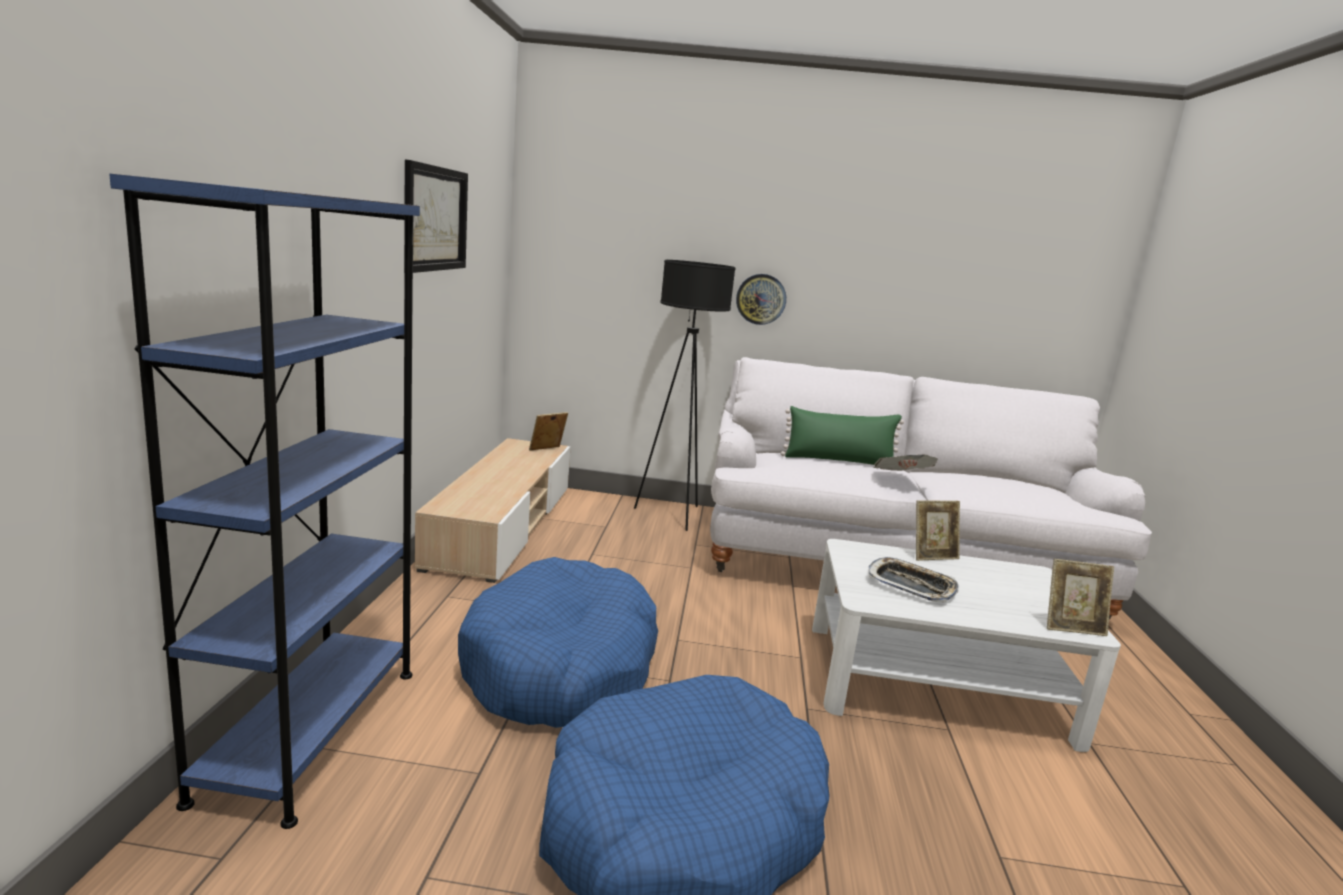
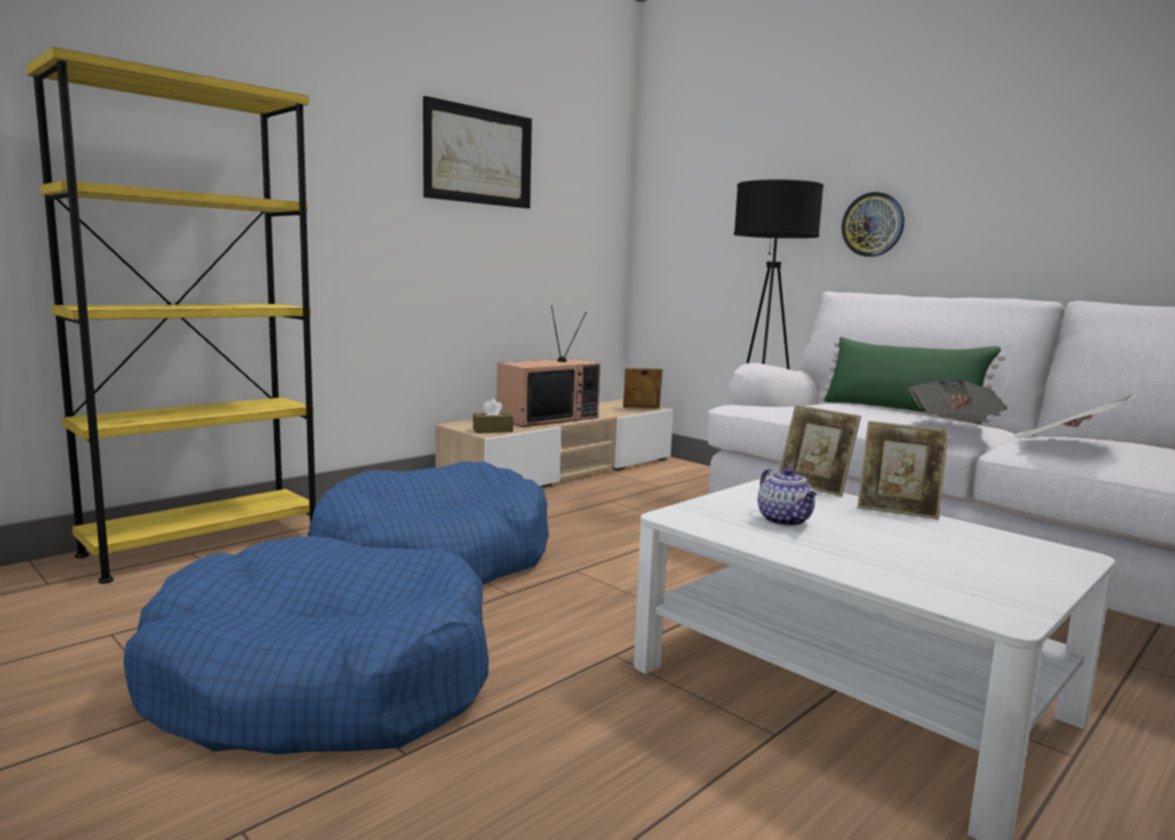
camera: 40 degrees right, 5 degrees down
blue bookcase [109,173,420,829] -> yellow bookcase [26,47,317,584]
tray [869,557,959,602] -> teapot [758,468,817,526]
picture frame [1047,559,1114,636] -> picture frame moved to [779,405,861,497]
none -> brown tissue box [473,399,513,433]
none -> television [497,306,600,427]
none -> newspaper [1014,395,1137,439]

